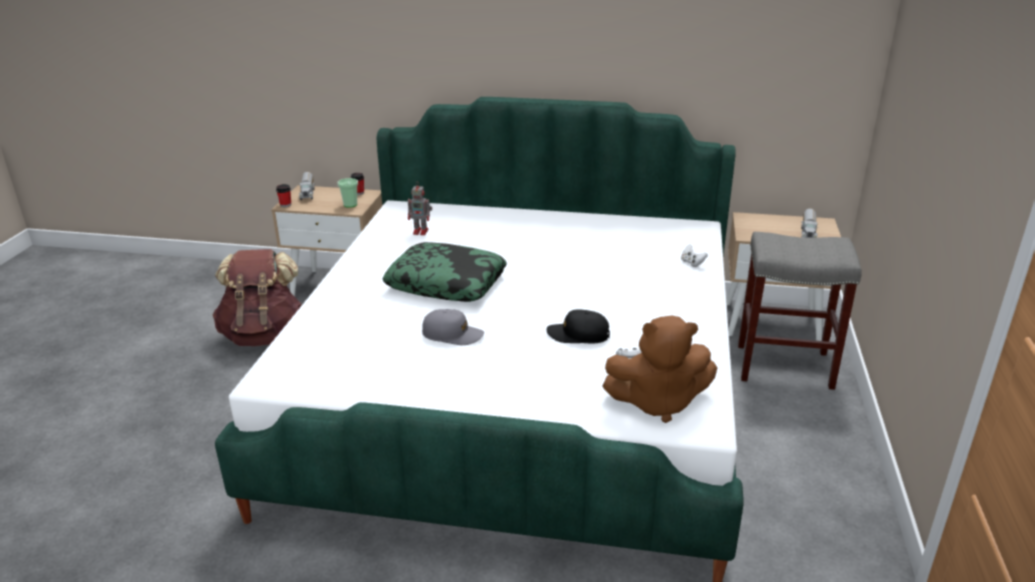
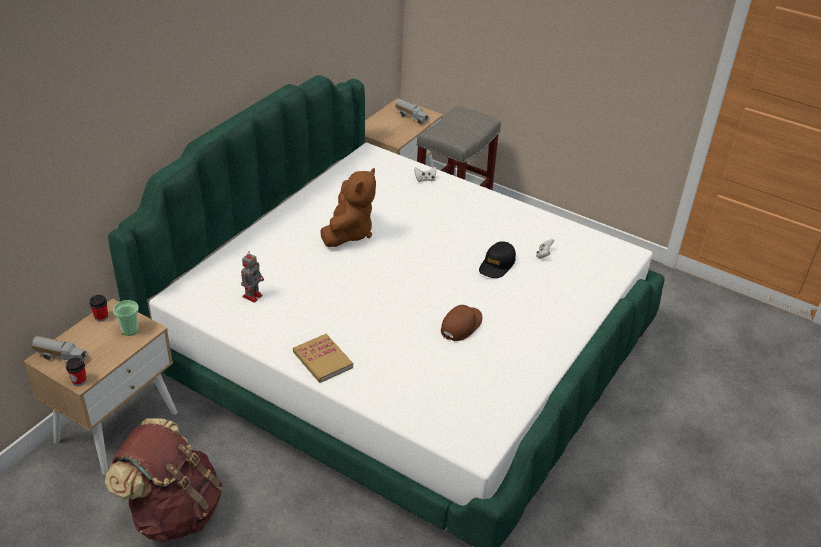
camera: 70 degrees left, 10 degrees up
pillow [382,242,507,302] -> none
grey cap [422,309,484,345] -> brown cap [441,305,482,341]
brown plush toy [602,316,717,423] -> brown plush toy moved to [320,168,376,247]
none -> book [293,334,353,383]

